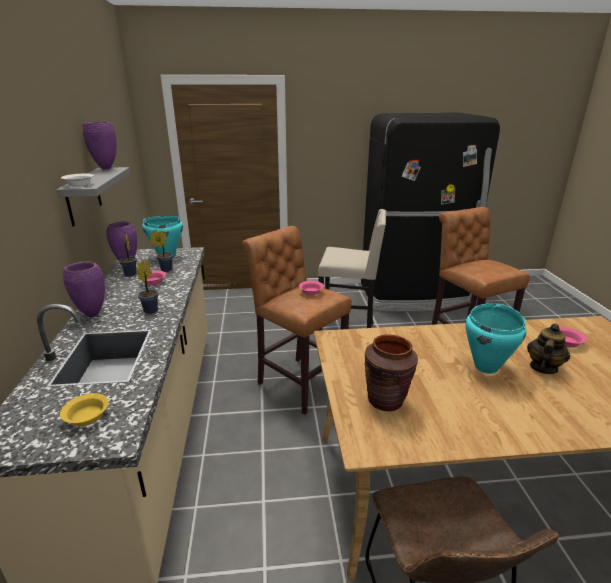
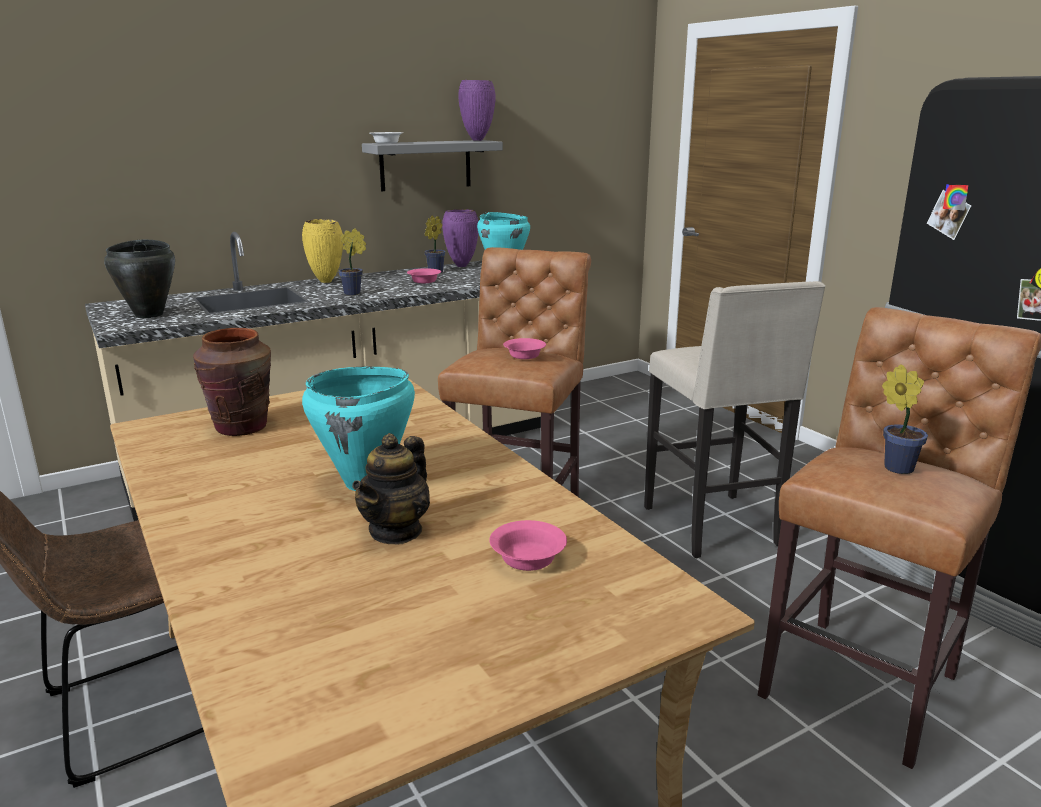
camera: 65 degrees right, 5 degrees down
yellow bowl [60,393,109,426] -> black cooking pot [104,239,175,318]
purple vase [63,261,105,317] -> yellow vase [302,219,343,283]
potted plant [150,230,173,272] -> potted plant moved to [882,364,928,474]
teapot [527,324,570,374] -> teapot turned 105 degrees clockwise [352,433,430,544]

